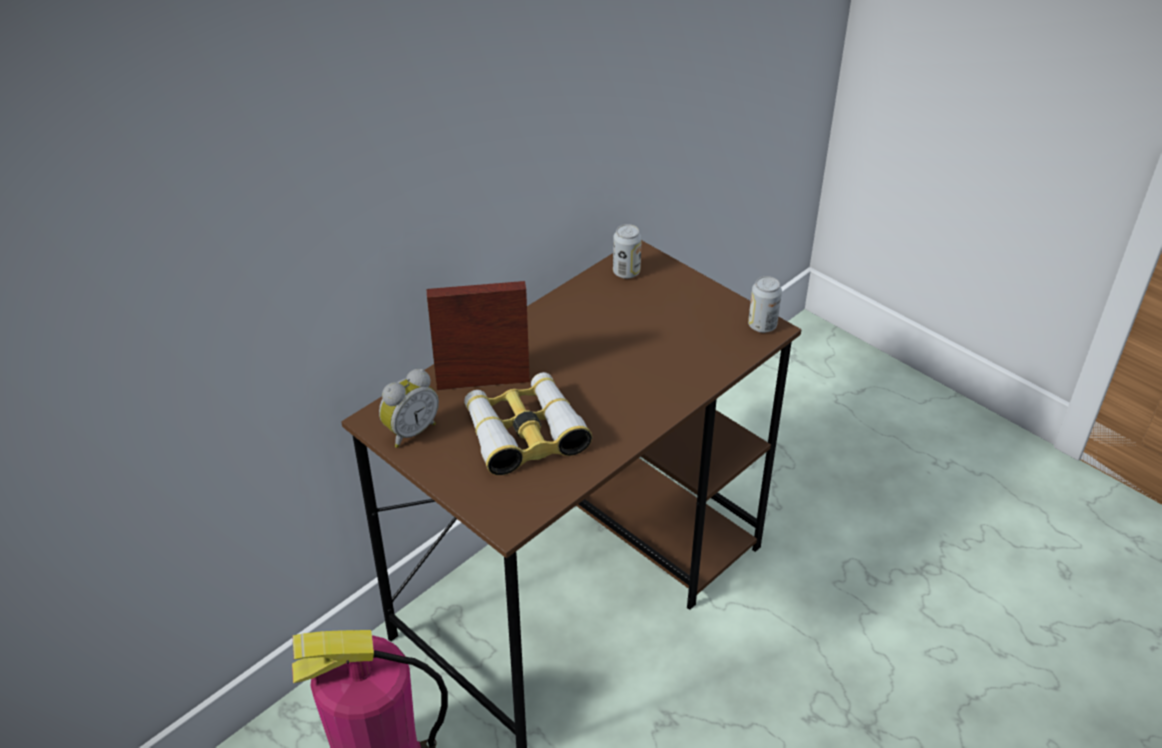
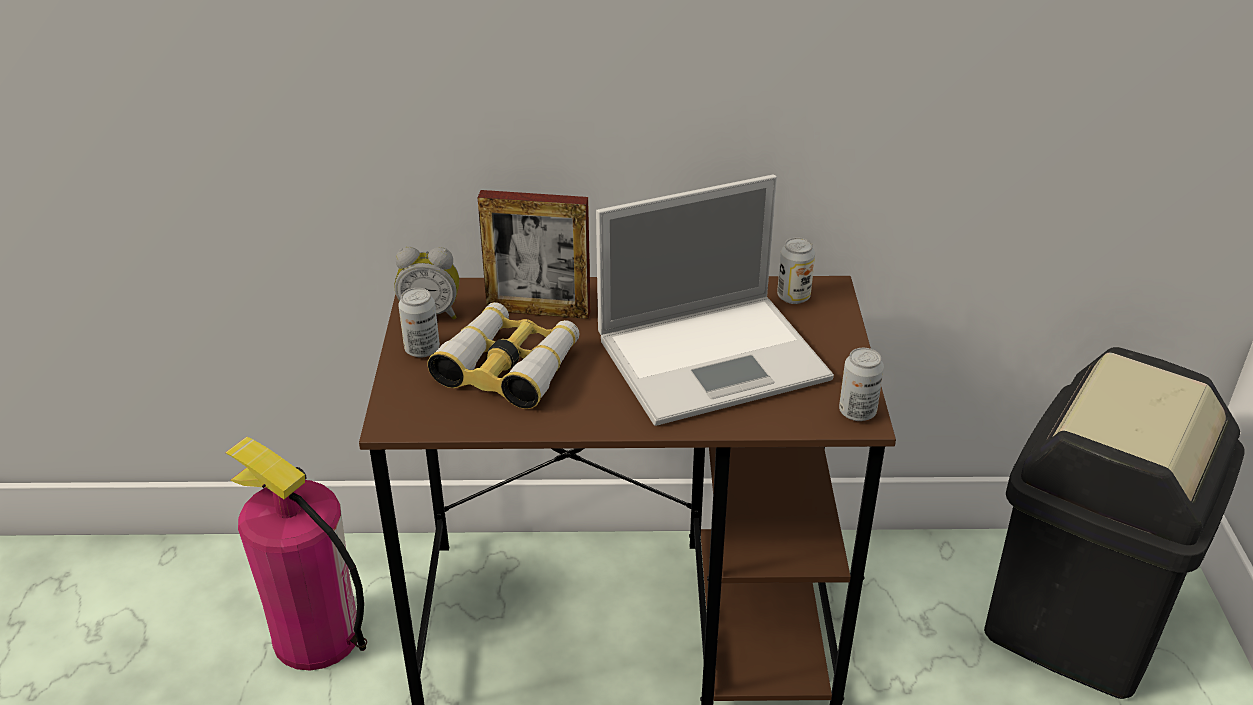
camera: 45 degrees right, 5 degrees down
picture frame [426,281,530,390] -> picture frame turned 150 degrees clockwise [477,190,591,319]
none -> can [398,288,440,358]
none -> laptop [596,175,834,426]
none -> black trash can [984,347,1245,699]

